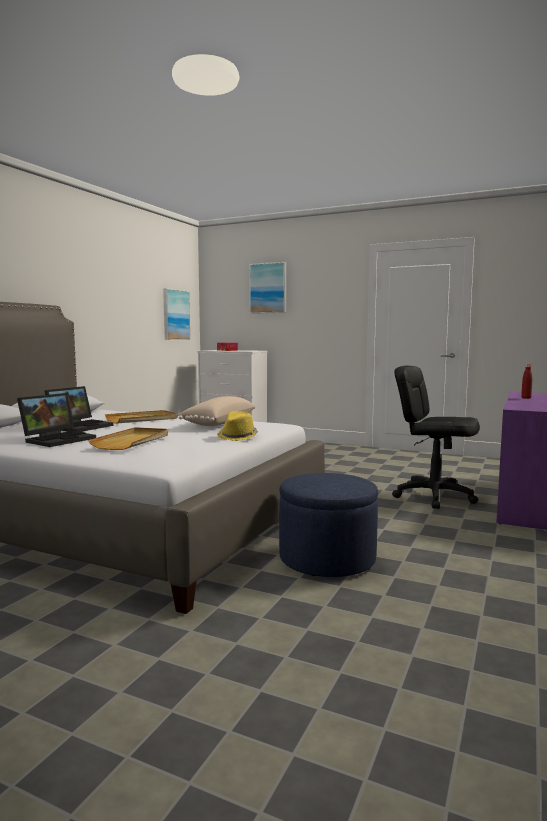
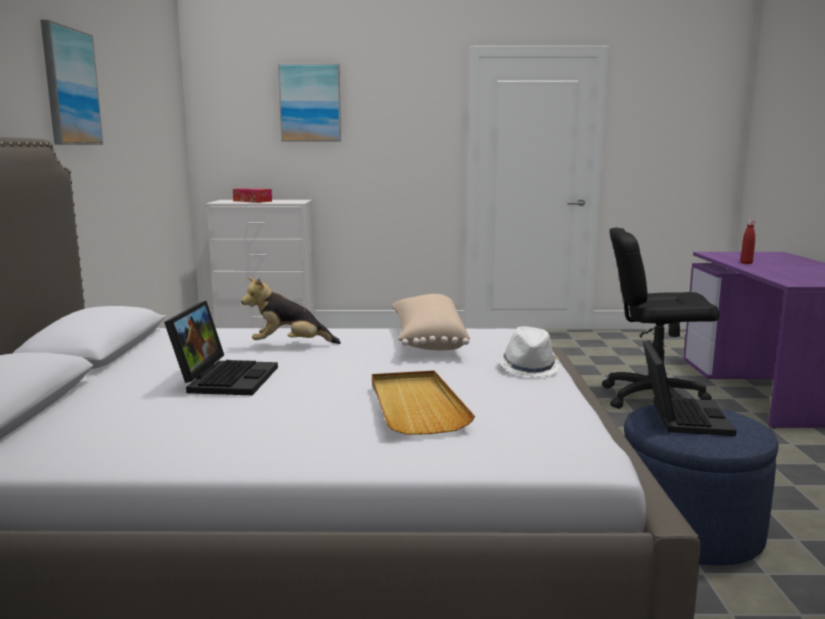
camera: 25 degrees left, 5 degrees up
laptop [17,393,96,447] -> laptop moved to [643,340,736,436]
beige tray [105,410,178,424] -> plush toy [241,277,341,344]
picture [163,288,190,340] -> picture moved to [41,20,103,145]
yellow hat [217,411,258,441] -> white hat [499,326,559,378]

